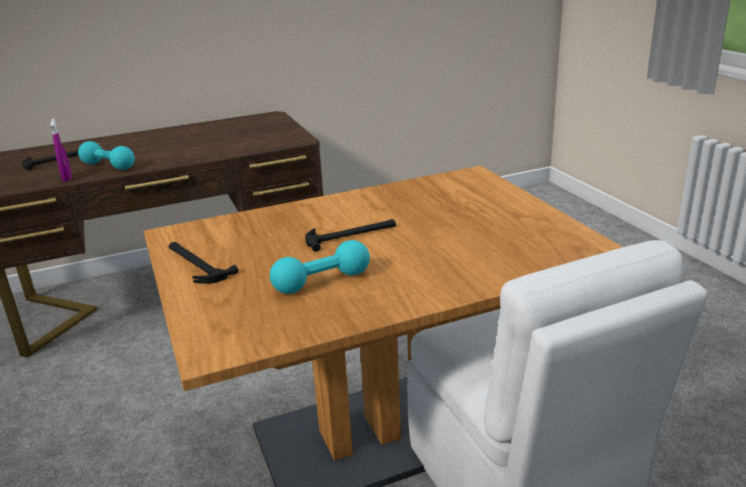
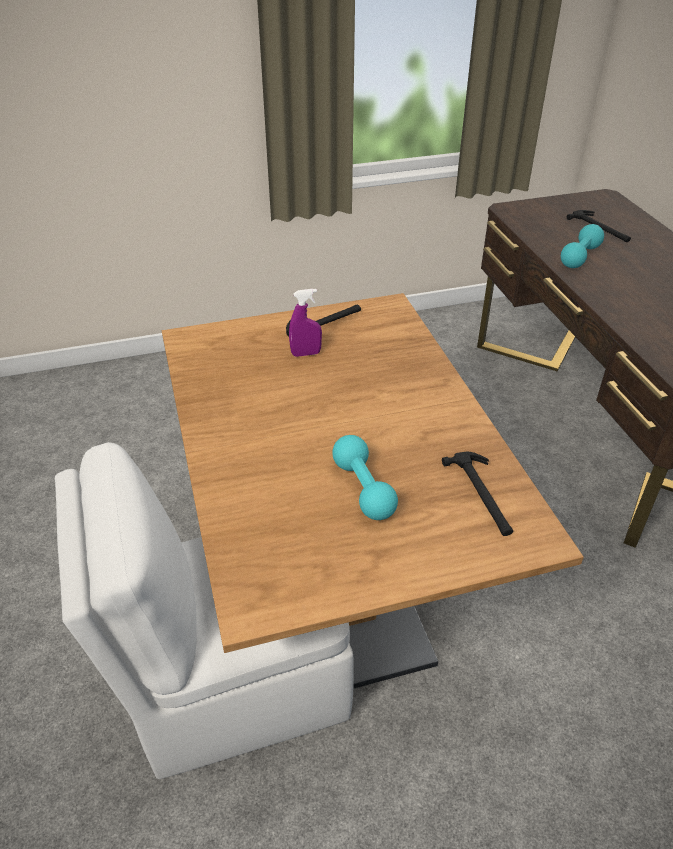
camera: 95 degrees right, 15 degrees up
purple spray bottle [50,118,72,182] -> purple spray bottle moved to [289,289,322,357]
turquoise dumbbell [270,240,370,294] -> turquoise dumbbell moved to [332,435,398,520]
hammer [305,219,396,252] -> hammer moved to [442,452,513,536]

